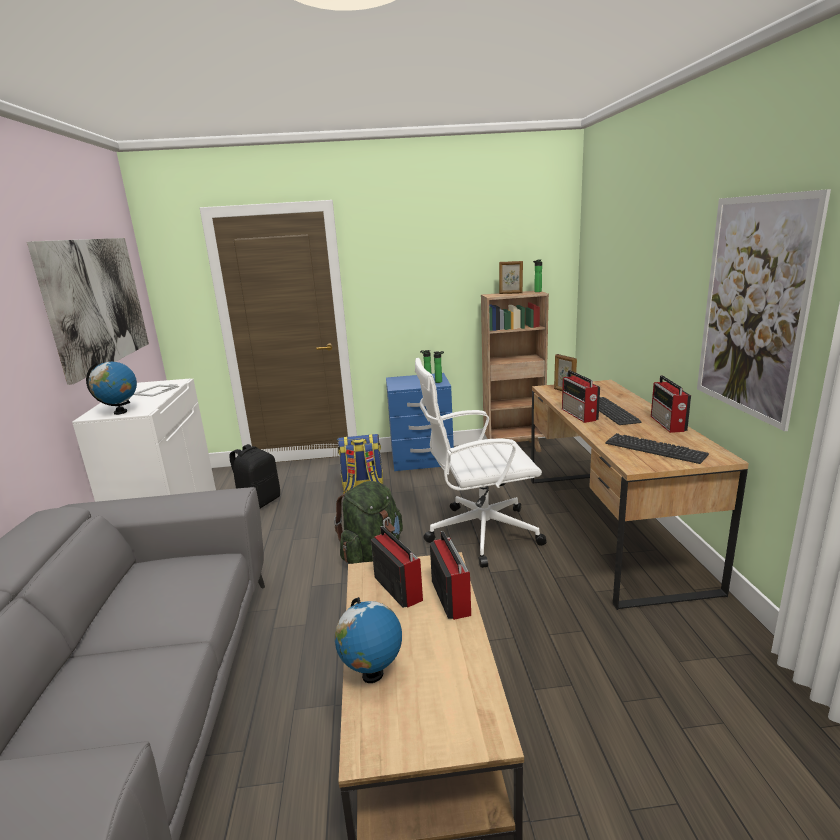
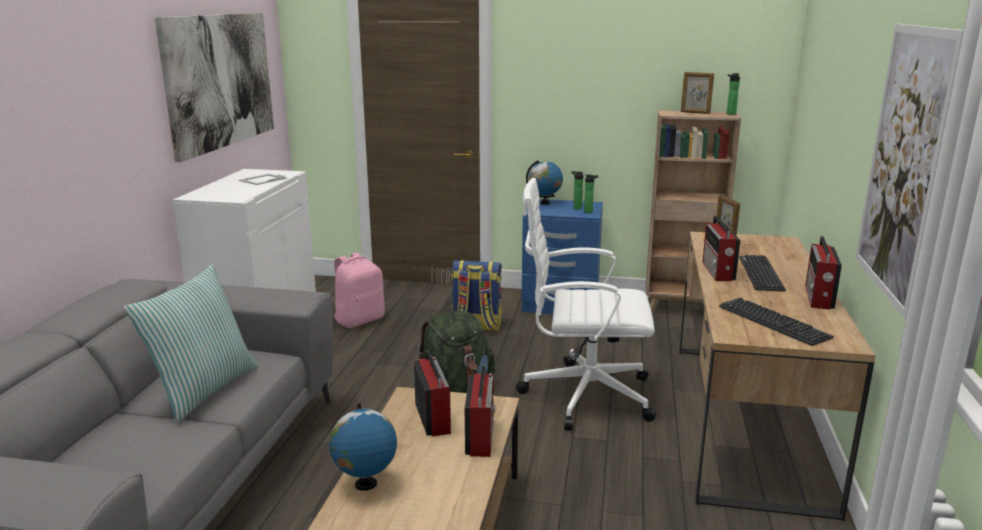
camera: 15 degrees right, 0 degrees up
globe [86,362,137,415] -> globe moved to [526,160,563,205]
black backpack [230,444,280,508] -> pink backpack [334,253,385,328]
none -> pillow [124,264,258,422]

